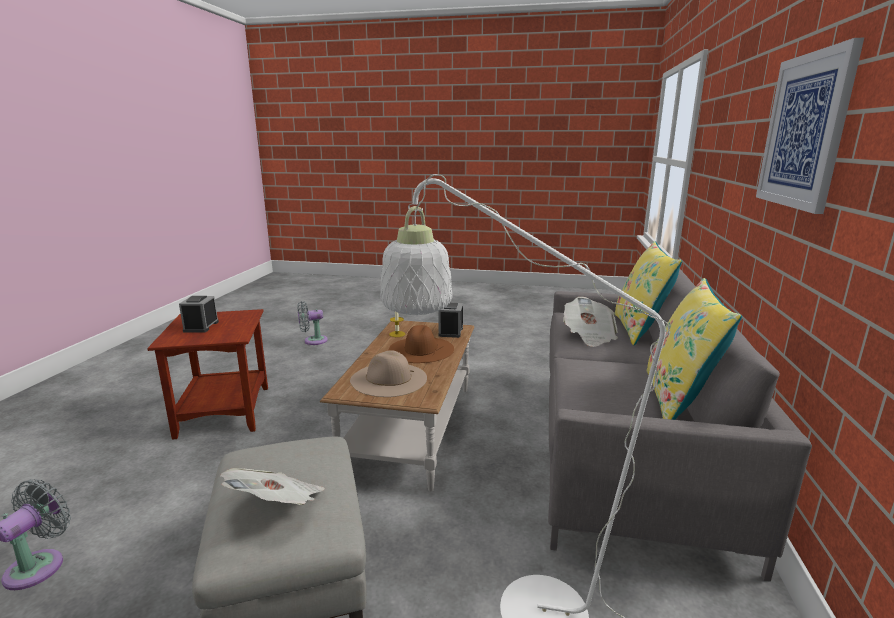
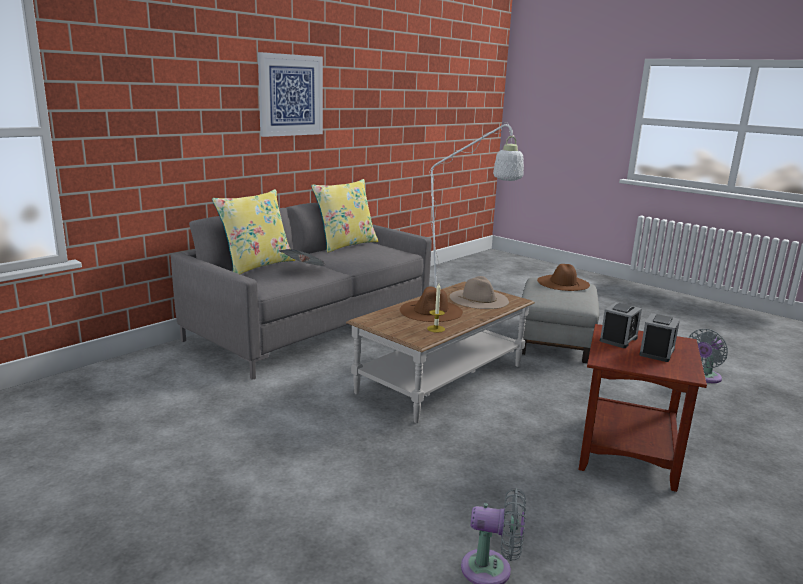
camera: 150 degrees left, 0 degrees up
newspaper [221,468,325,505] -> brown hat [537,264,590,291]
alarm clock [438,303,463,338] -> alarm clock moved to [600,302,642,348]

